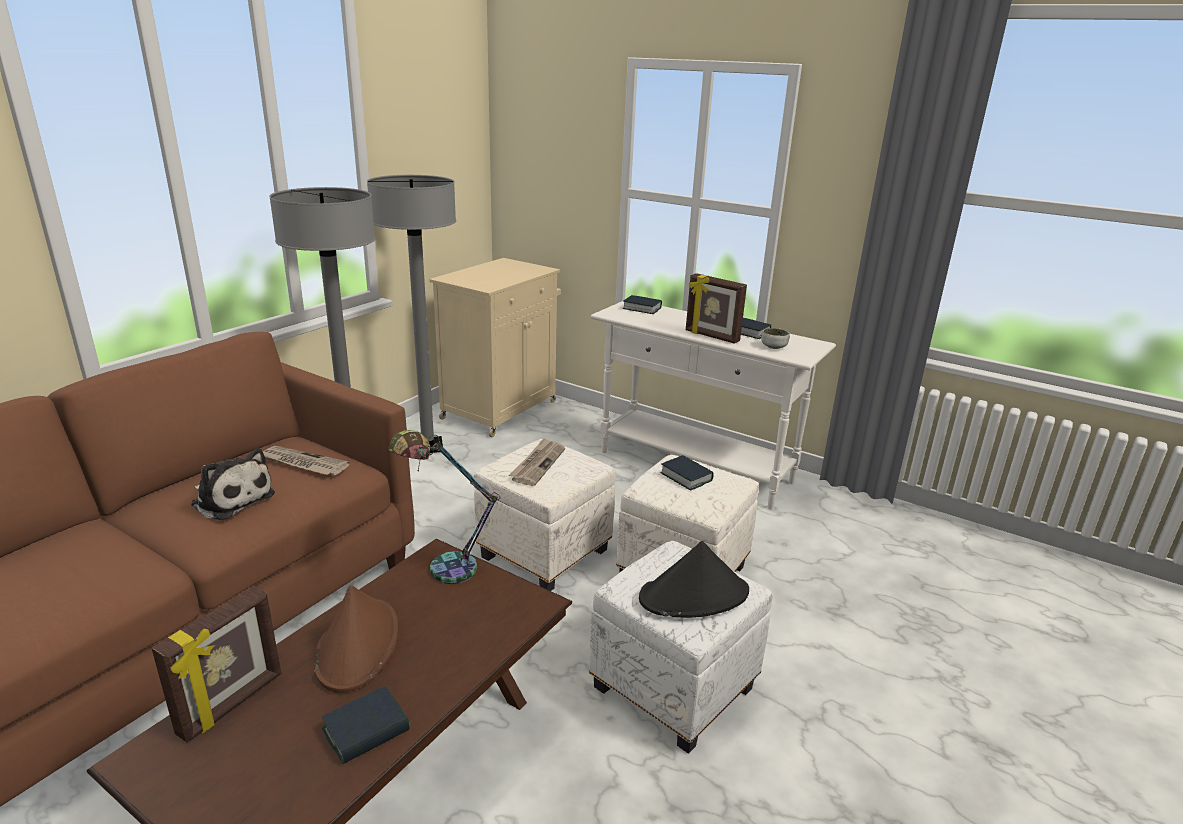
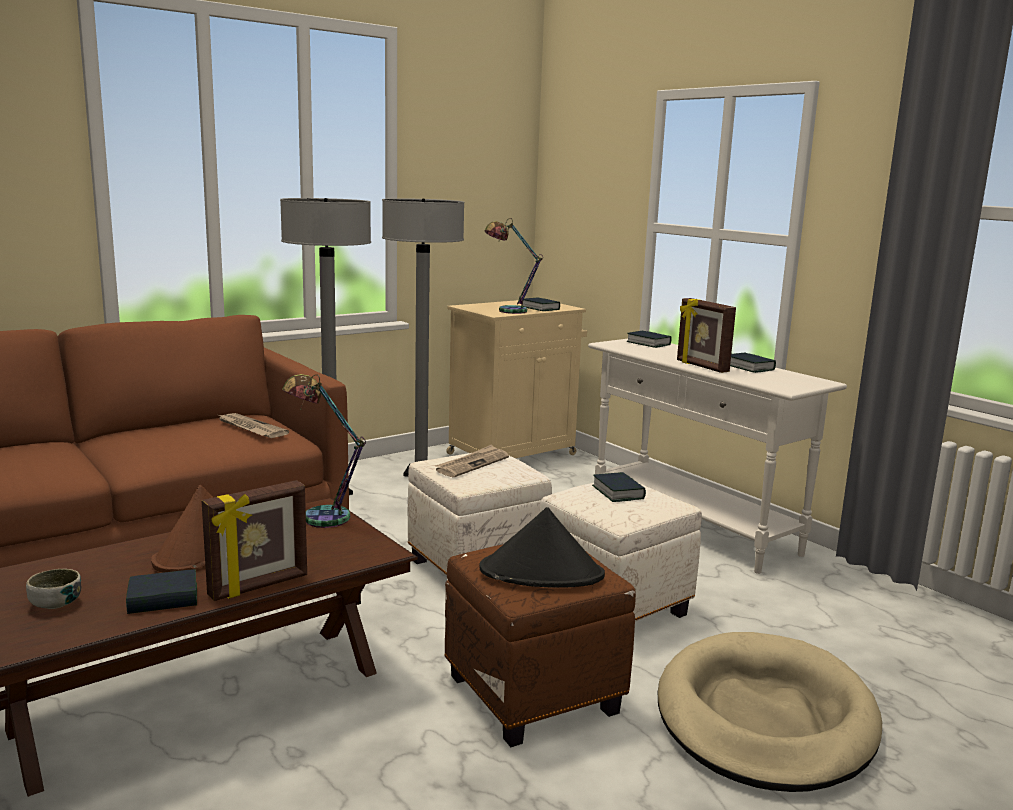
camera: 20 degrees right, 10 degrees down
picture frame [151,586,281,743] -> picture frame moved to [202,480,307,601]
plush toy [191,448,275,520] -> none
white ottoman [589,541,772,754] -> brown ottoman [444,544,636,747]
bowl [761,328,790,349] -> bowl moved to [26,569,81,609]
none -> table lamp [485,218,543,314]
none -> book [523,298,560,311]
none -> beige dog bed [658,632,882,792]

